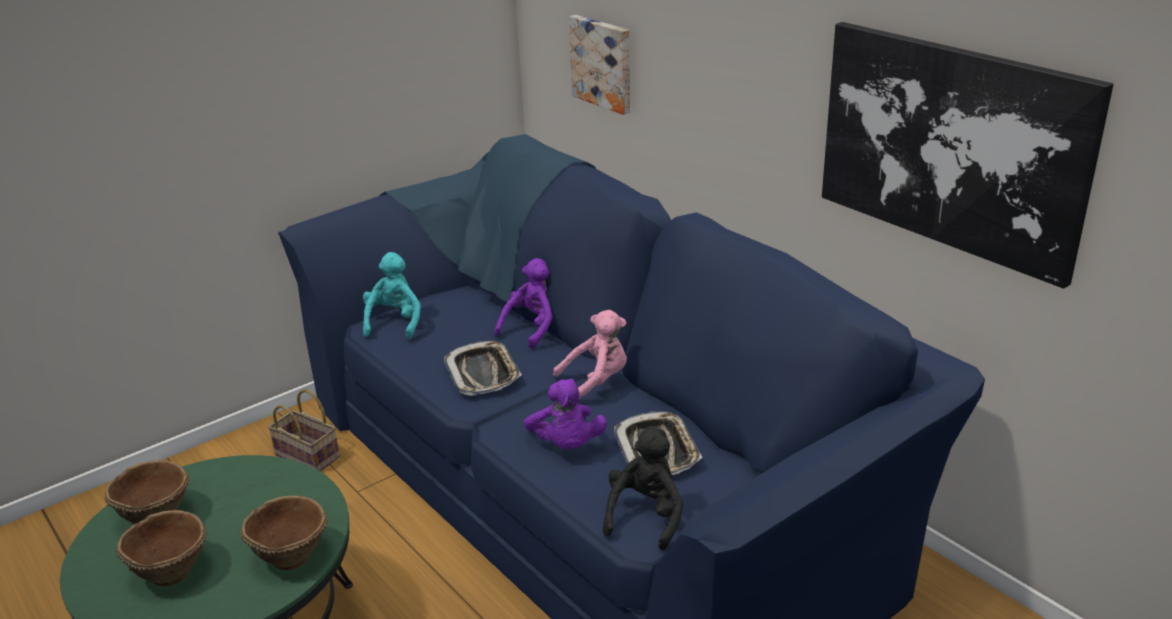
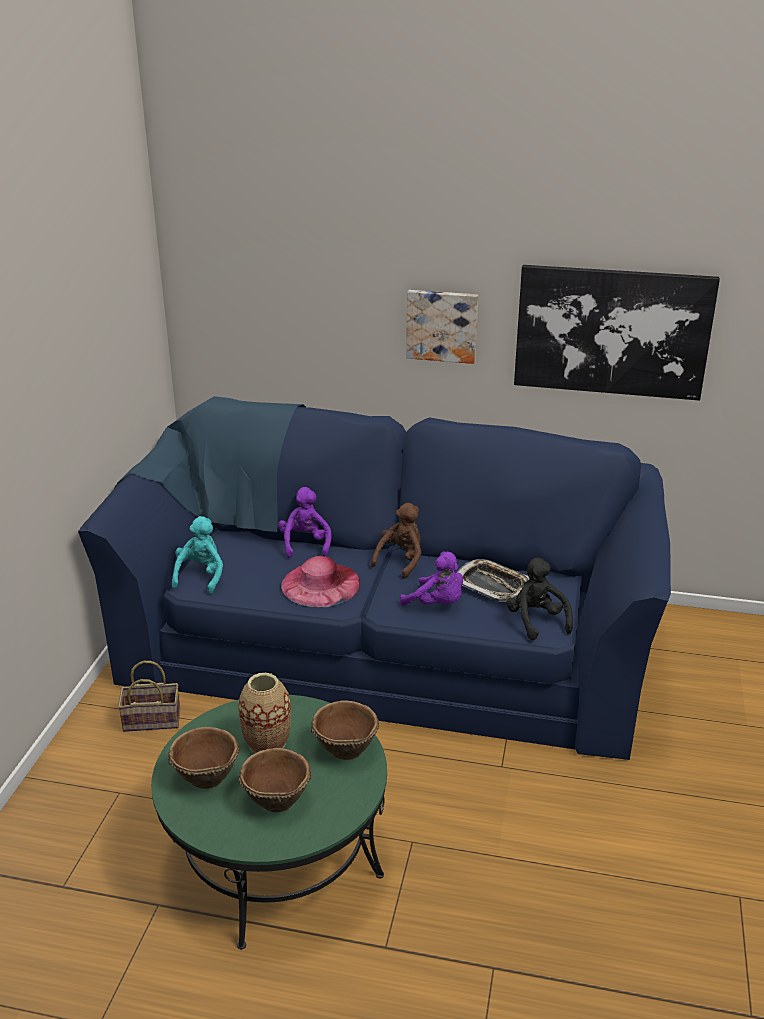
camera: 40 degrees left, 0 degrees up
turquoise plush toy [363,252,421,339] -> turquoise plush toy turned 45 degrees clockwise [172,516,223,594]
tray [444,341,522,396] -> pink hat [281,556,360,607]
pink plush toy [553,310,627,399] -> brown plush toy [371,503,422,579]
picture [569,15,630,115] -> picture moved to [406,290,478,364]
none -> vase [238,673,291,753]

